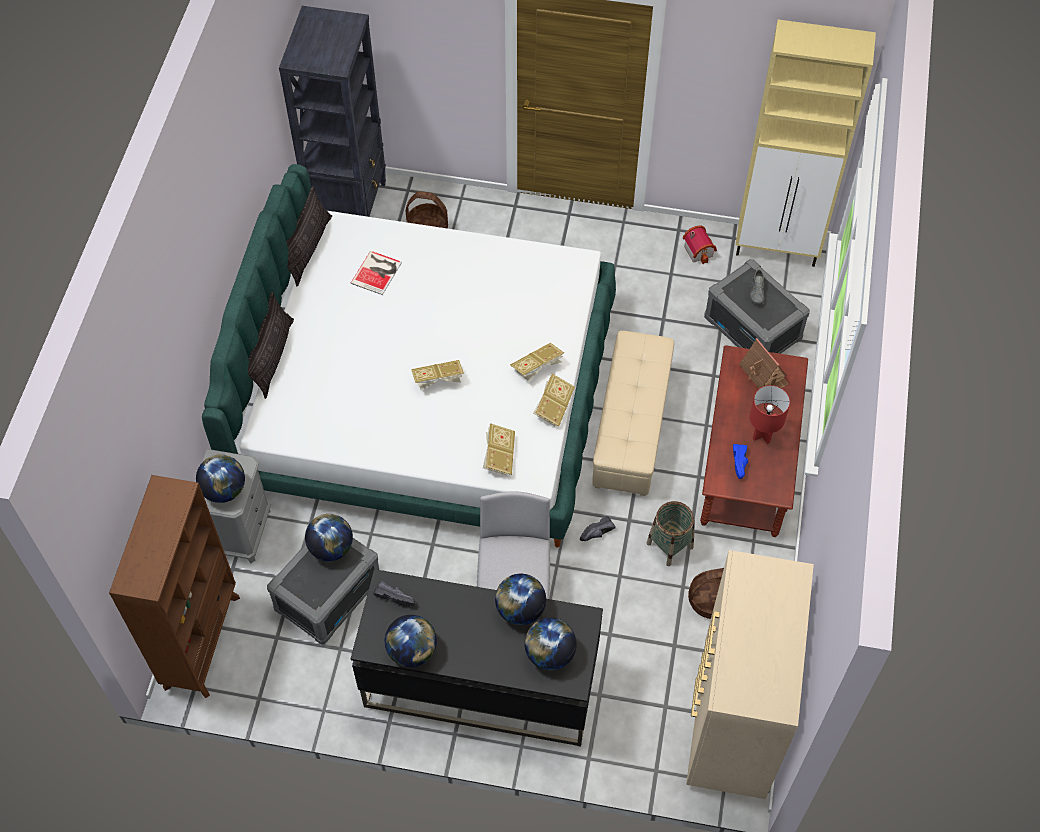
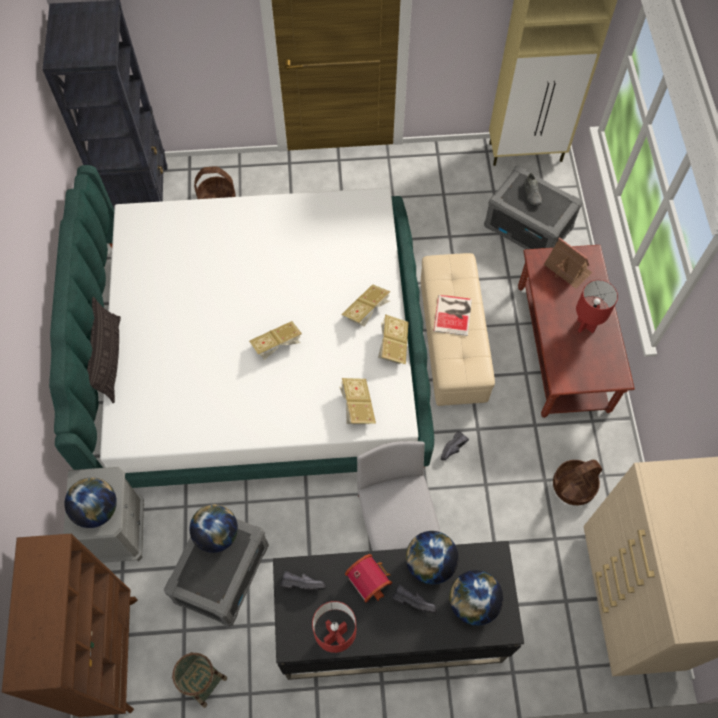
camera: 15 degrees left, 5 degrees up
pillow [286,186,332,286] -> none
book [351,251,402,295] -> book moved to [434,295,472,336]
globe [385,615,437,667] -> red table lamp [312,601,356,653]
basket [647,501,695,566] -> basket moved to [172,652,227,708]
toy house [683,225,717,264] -> toy house moved to [345,554,392,603]
blue shoe [733,444,748,479] -> none
none -> black shoe [392,584,437,613]

